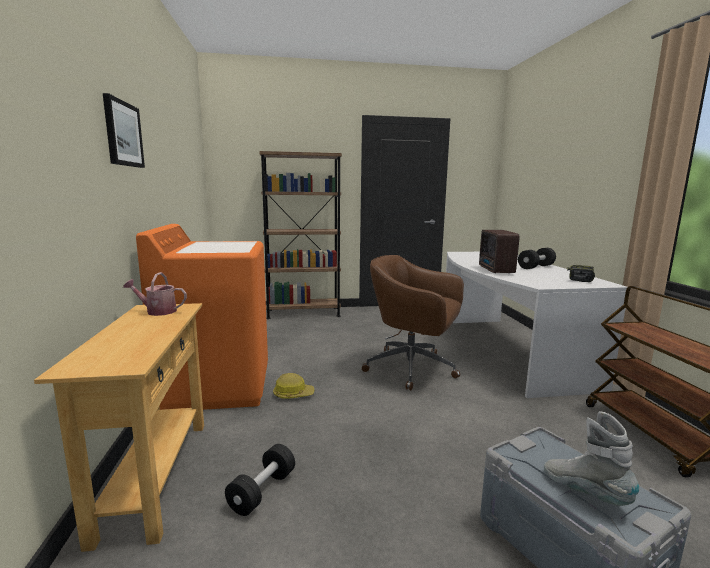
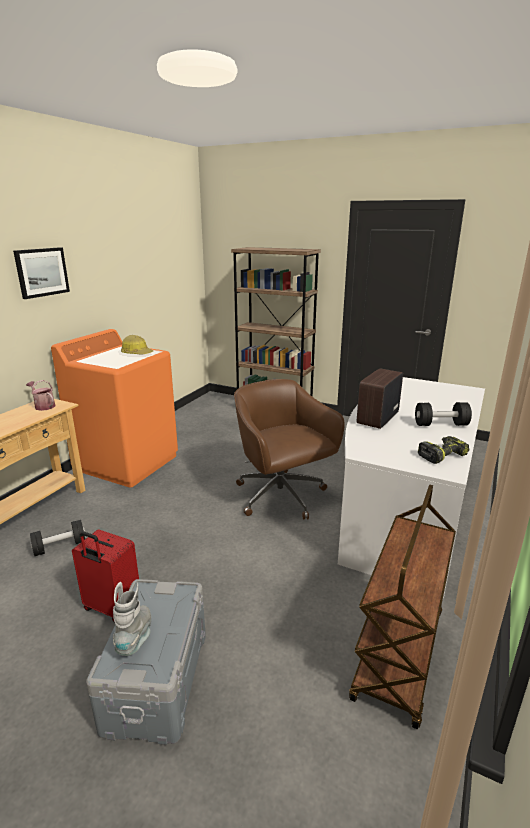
camera: 35 degrees right, 10 degrees up
hard hat [273,373,314,399] -> hard hat moved to [121,335,153,354]
none -> red suitcase [72,529,139,621]

